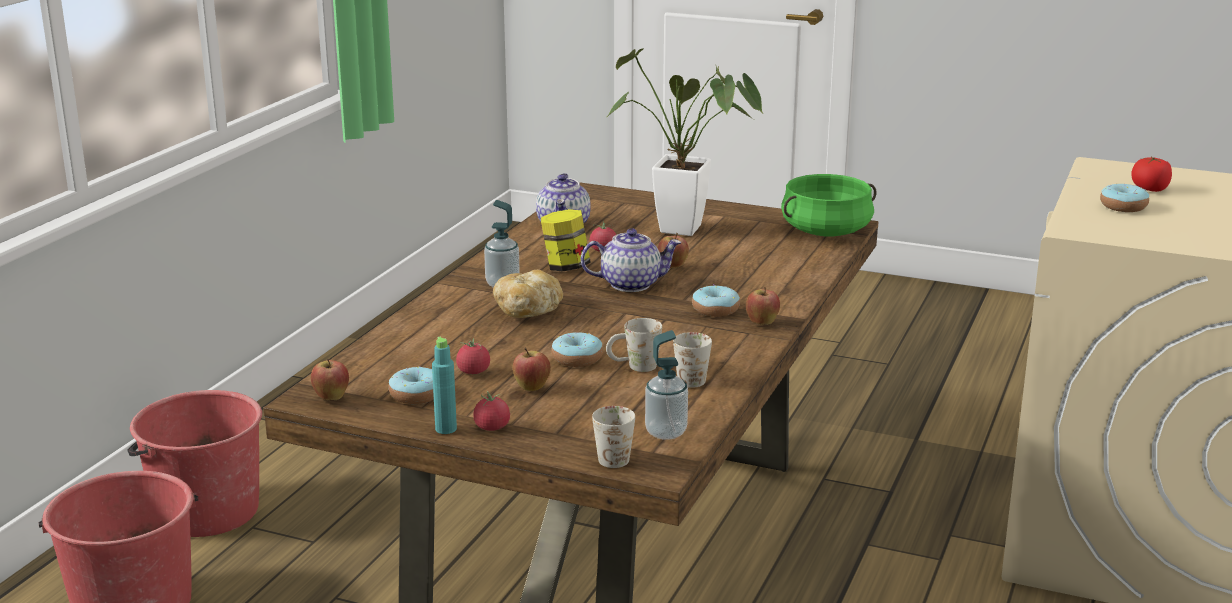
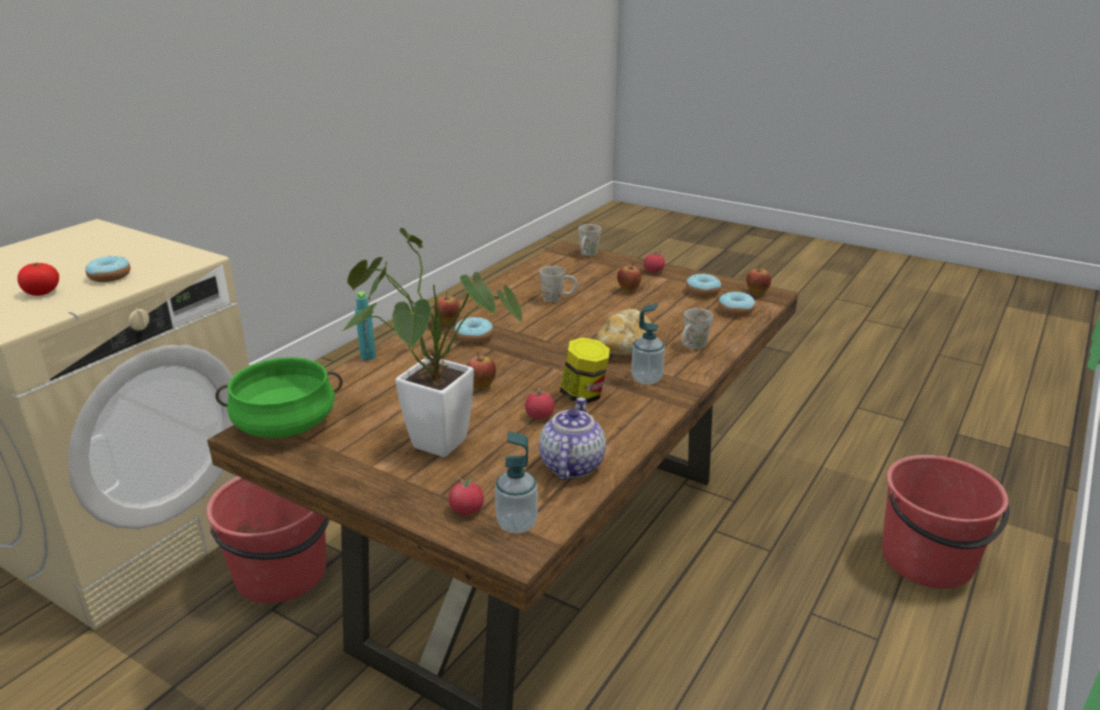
camera: 170 degrees left, 5 degrees up
red bucket [128,390,262,537] -> red bucket moved to [206,476,330,603]
turquoise bottle [432,337,457,434] -> turquoise bottle moved to [355,291,376,360]
tomato [456,338,490,374] -> tomato moved to [449,476,484,515]
donut [551,332,603,367] -> donut moved to [718,291,756,316]
teapot [581,228,681,292] -> none
soap dispenser [645,330,688,440] -> soap dispenser moved to [495,431,538,534]
white mug [673,332,712,388] -> white mug moved to [681,308,713,349]

